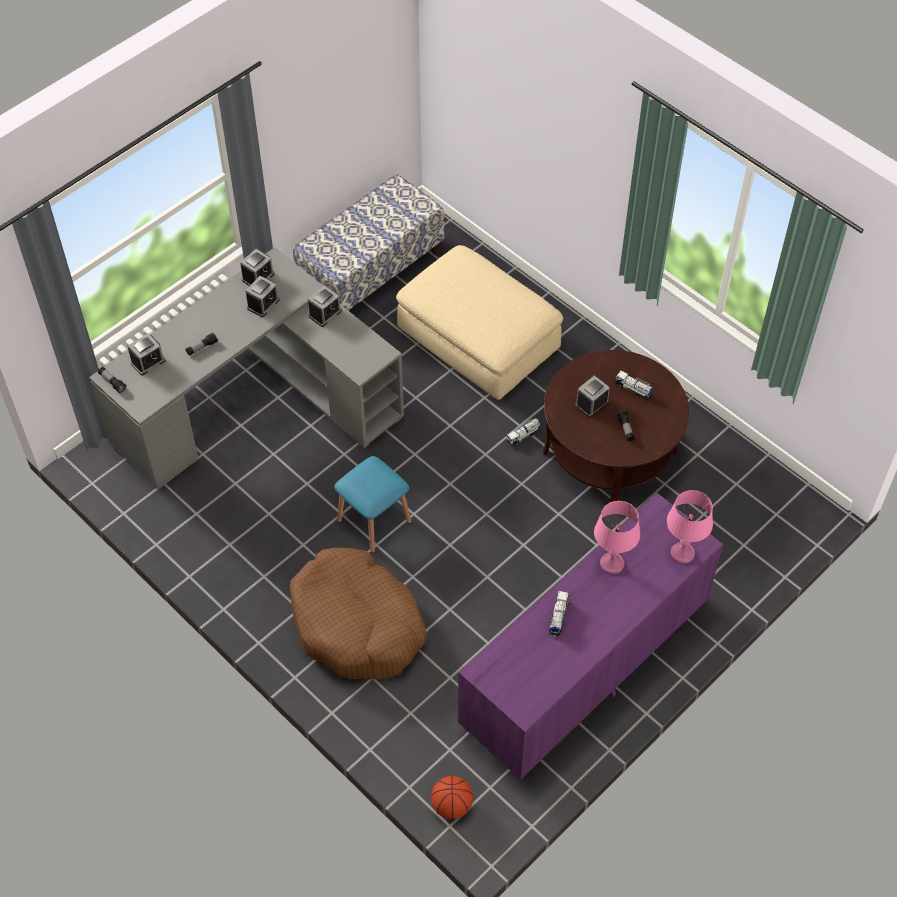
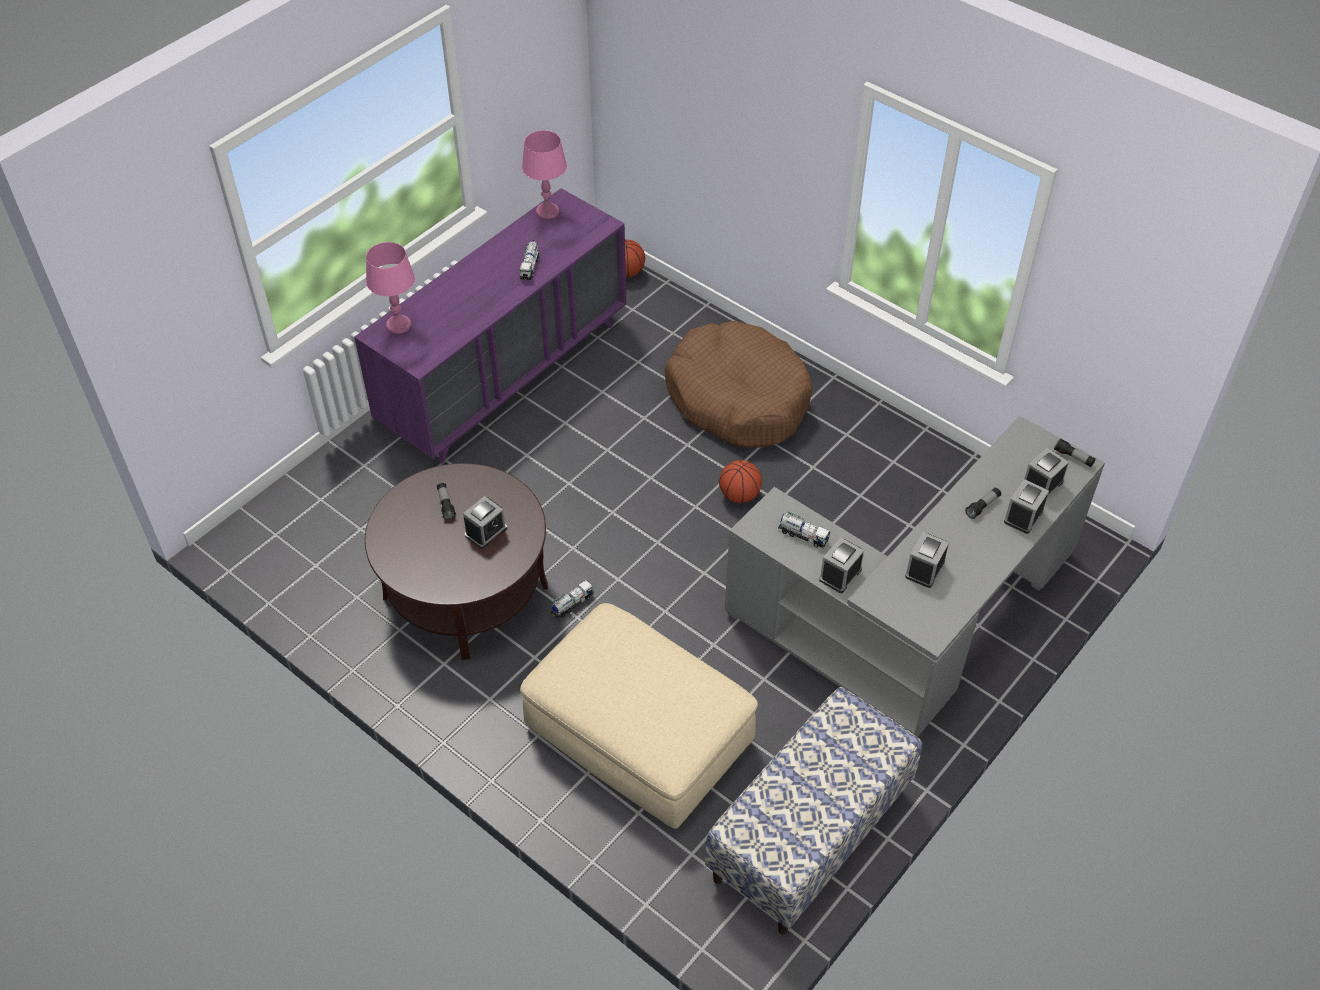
camera: 175 degrees right, 5 degrees down
alarm clock [240,249,275,286] -> alarm clock moved to [1004,479,1049,534]
blue stool [334,456,412,553] -> basketball [719,460,762,503]
pink table lamp [594,501,640,574] -> pink table lamp moved to [522,130,567,220]
toy truck [615,371,653,400] -> toy truck moved to [778,512,831,548]

